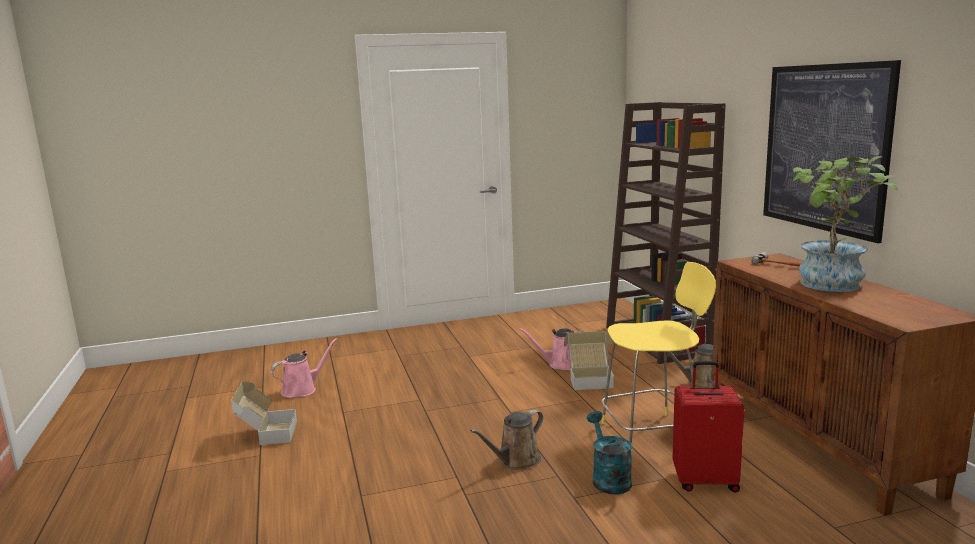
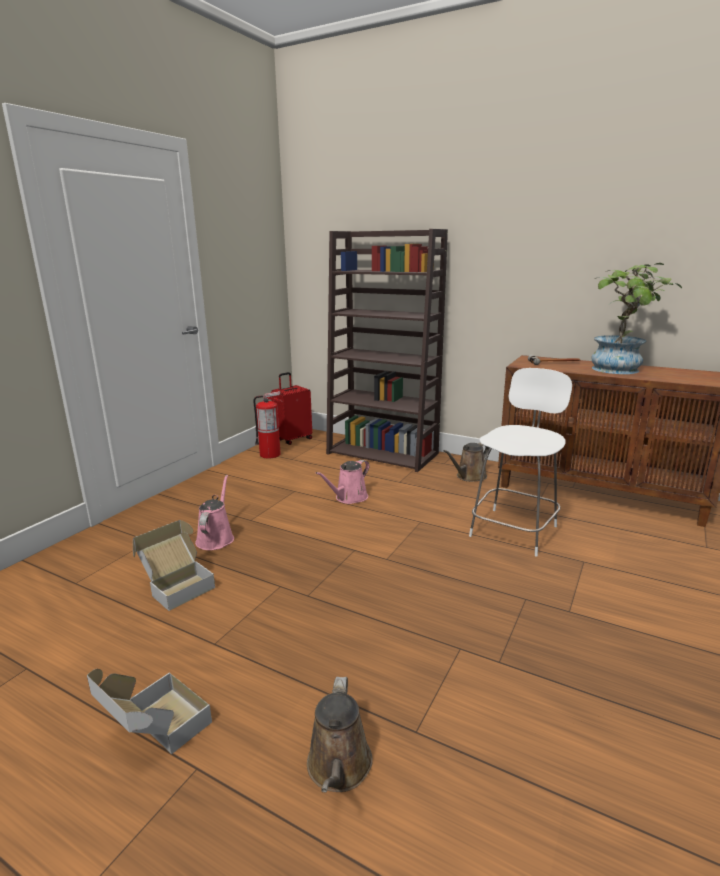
camera: 45 degrees left, 5 degrees up
pink watering can [270,338,338,398] -> pink watering can moved to [195,475,234,550]
brown watering can [470,409,543,470] -> brown watering can moved to [307,677,373,793]
cardboard box [564,331,614,390] -> cardboard box moved to [133,520,215,611]
turquoise watering can [587,411,632,495] -> none
yellow stool [601,262,716,452] -> white stool [469,368,572,556]
red suitcase [672,361,744,492] -> red suitcase moved to [271,372,312,445]
picture [763,60,901,243] -> none
none -> fire extinguisher [253,391,283,459]

